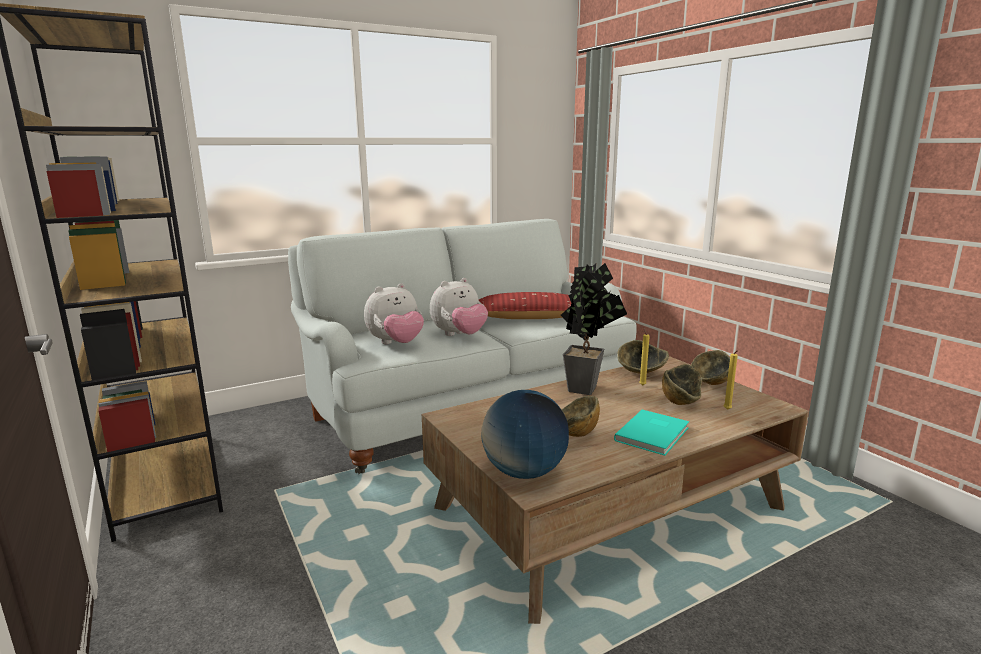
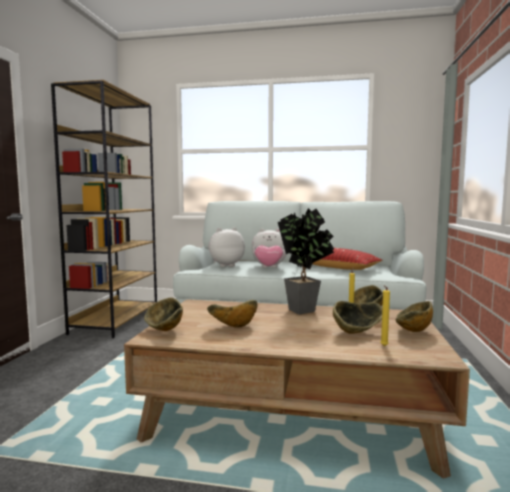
camera: 40 degrees right, 10 degrees down
plush toy [364,283,424,344] -> plush toy turned 150 degrees clockwise [208,227,245,267]
globe [481,390,569,479] -> bowl [144,298,183,331]
turquoise book [614,410,689,456] -> none

